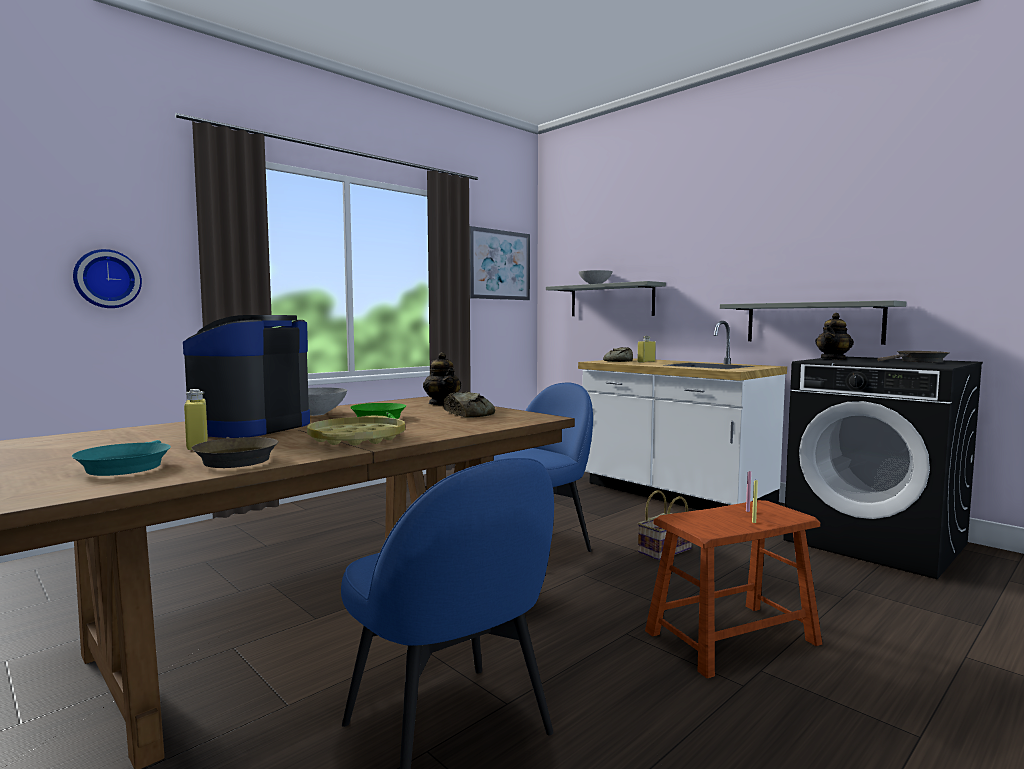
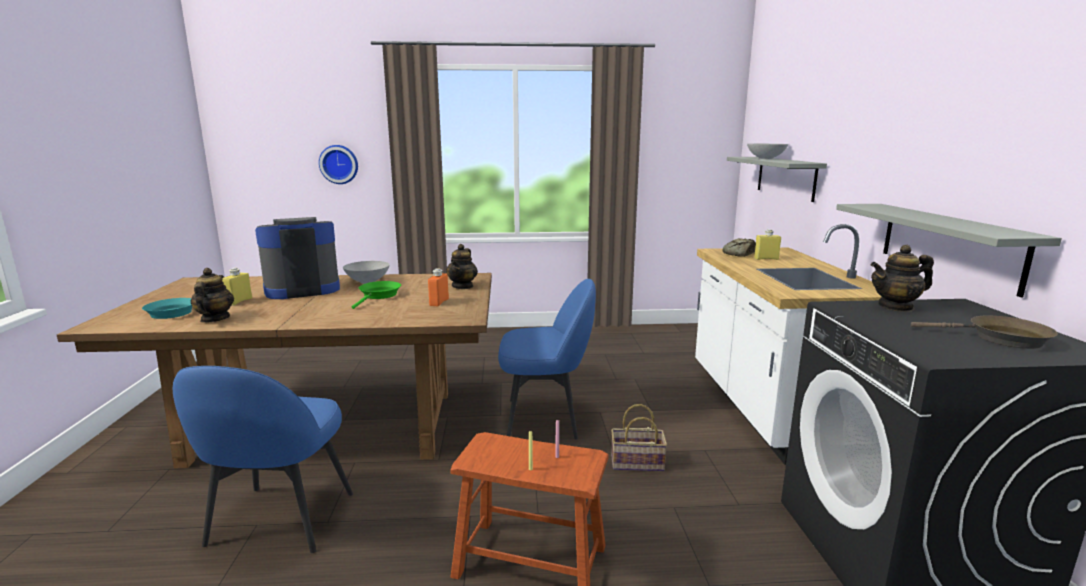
camera: 40 degrees right, 10 degrees up
brown frying pan [192,437,279,468] -> teapot [190,268,234,323]
yellow tray [307,416,405,446] -> none
bread [443,392,495,418] -> orange bottle [428,268,449,306]
picture [469,226,530,300] -> none

